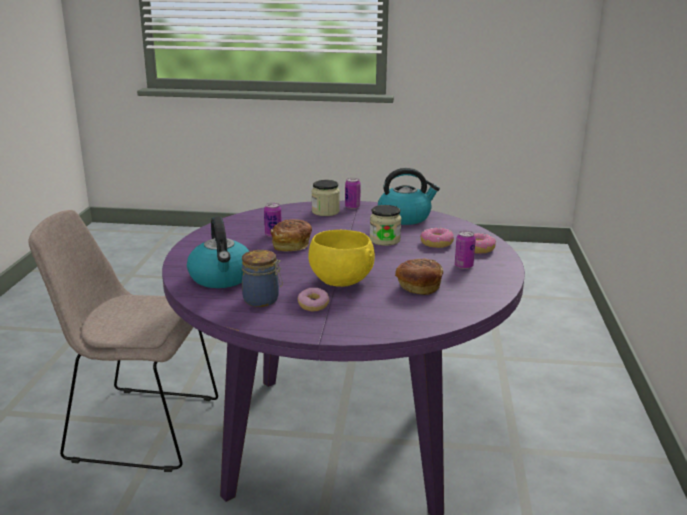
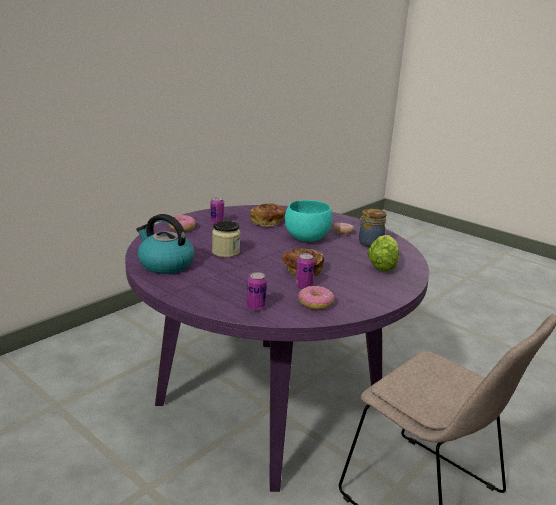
camera: 145 degrees left, 0 degrees up
kettle [187,217,249,288] -> lettuce [367,235,399,271]
yellow bowl [308,230,375,287] -> turquoise bowl [285,200,332,242]
jar [312,180,340,216] -> none
can [345,178,361,209] -> can moved to [247,272,267,311]
donut [420,227,454,248] -> donut moved to [299,286,334,310]

